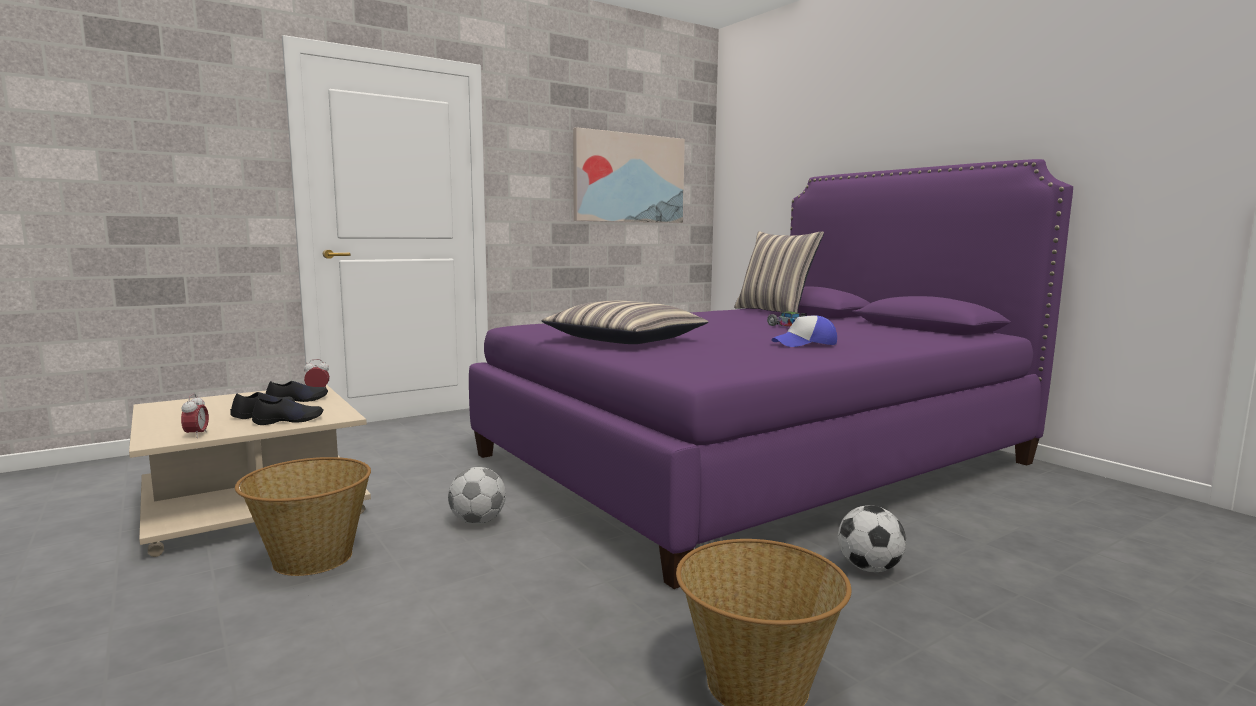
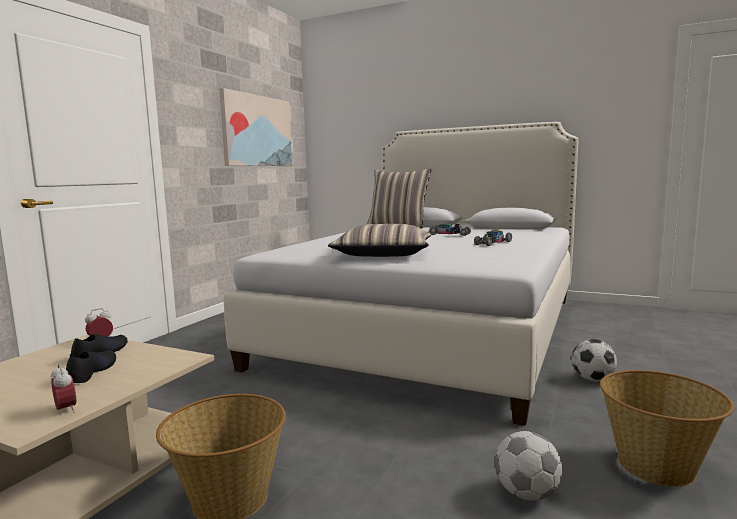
camera: 30 degrees left, 0 degrees up
black shoe [252,398,324,425] -> none
football [448,467,506,524] -> football moved to [495,431,562,501]
purple bed [469,159,1073,589] -> white bed [224,122,579,426]
cap [771,315,837,347] -> toy car [474,230,512,246]

